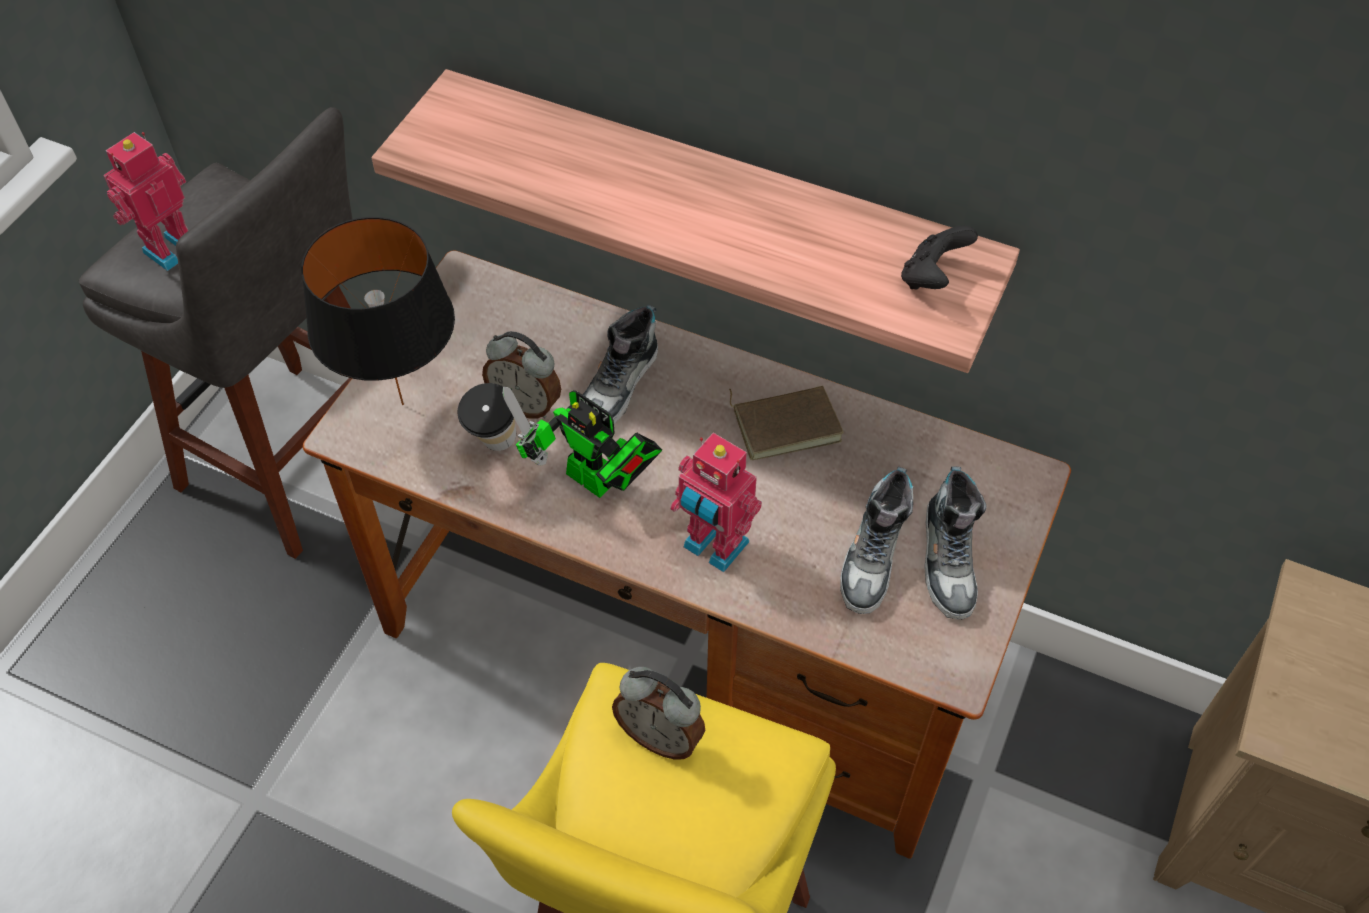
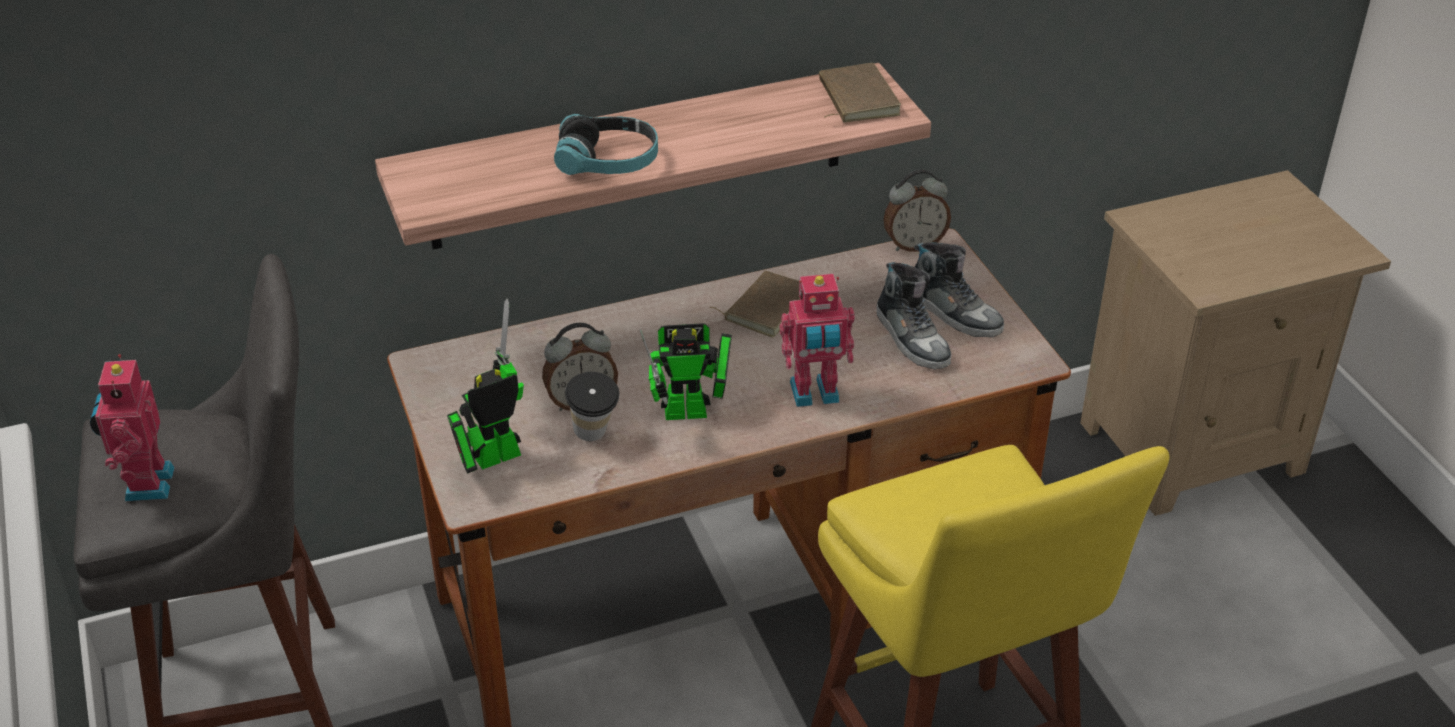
camera: 45 degrees left, 15 degrees down
black table lamp [301,217,455,405] -> toy robot [447,299,524,474]
shoe [583,305,658,424] -> none
alarm clock [612,667,705,760] -> alarm clock moved to [883,169,951,252]
black game controller [901,226,978,290] -> brown book [819,63,901,122]
none -> headphones [554,114,658,175]

